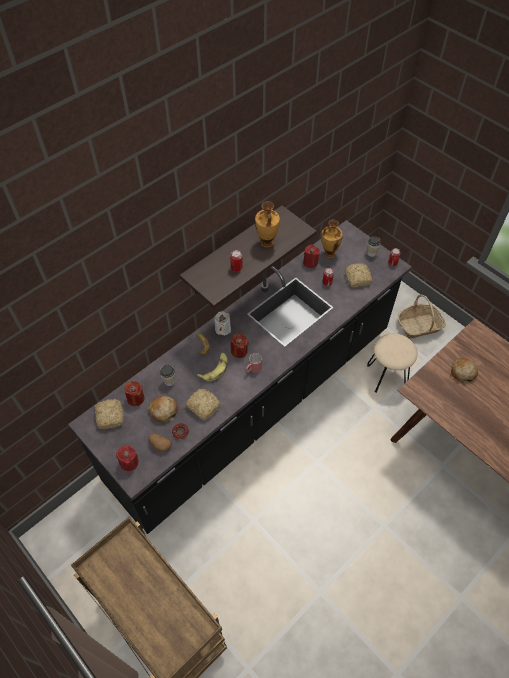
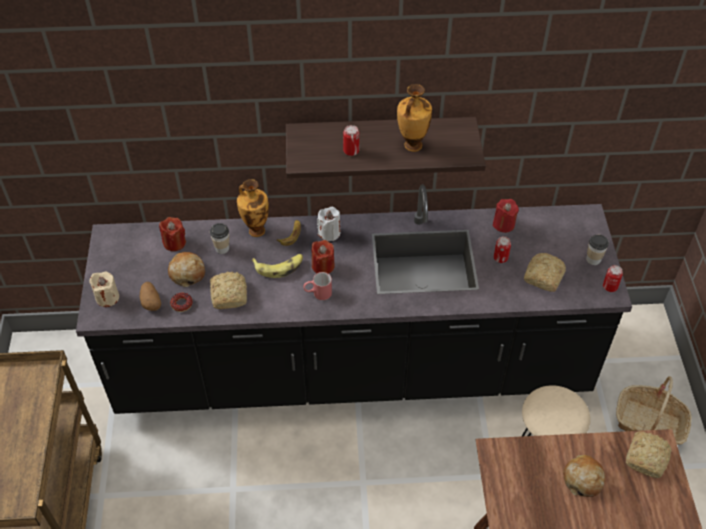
camera: 40 degrees right, 5 degrees down
bread [95,399,123,429] -> bread moved to [626,432,672,478]
red candle [116,445,139,471] -> beige candle [89,272,119,307]
vase [321,219,343,258] -> vase moved to [237,179,269,237]

